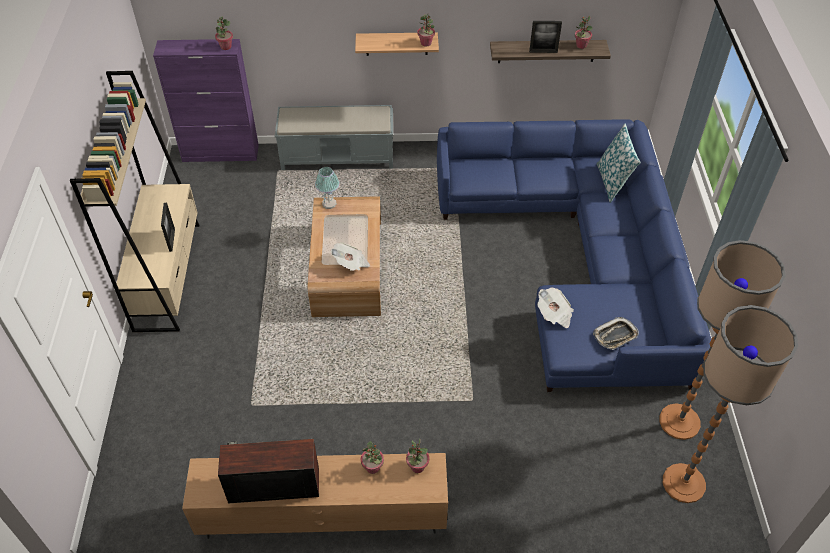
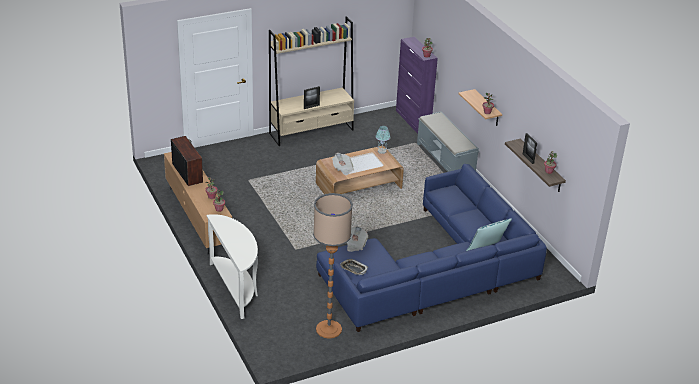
camera: 65 degrees right, 15 degrees down
floor lamp [663,305,798,503] -> none
none -> white console table [207,214,258,319]

